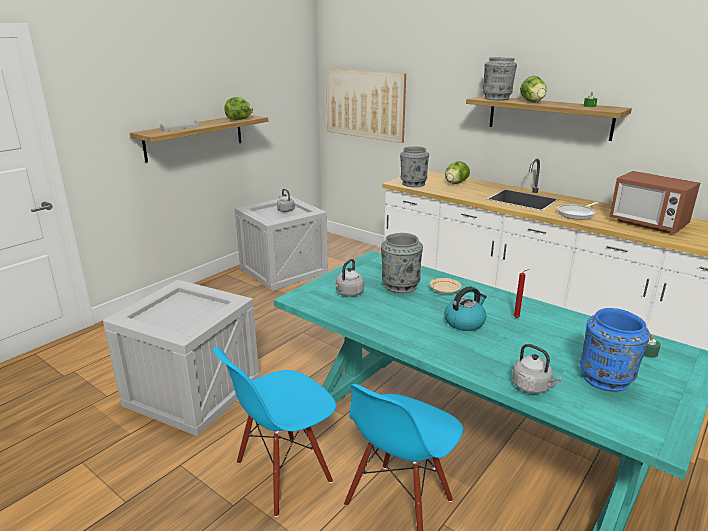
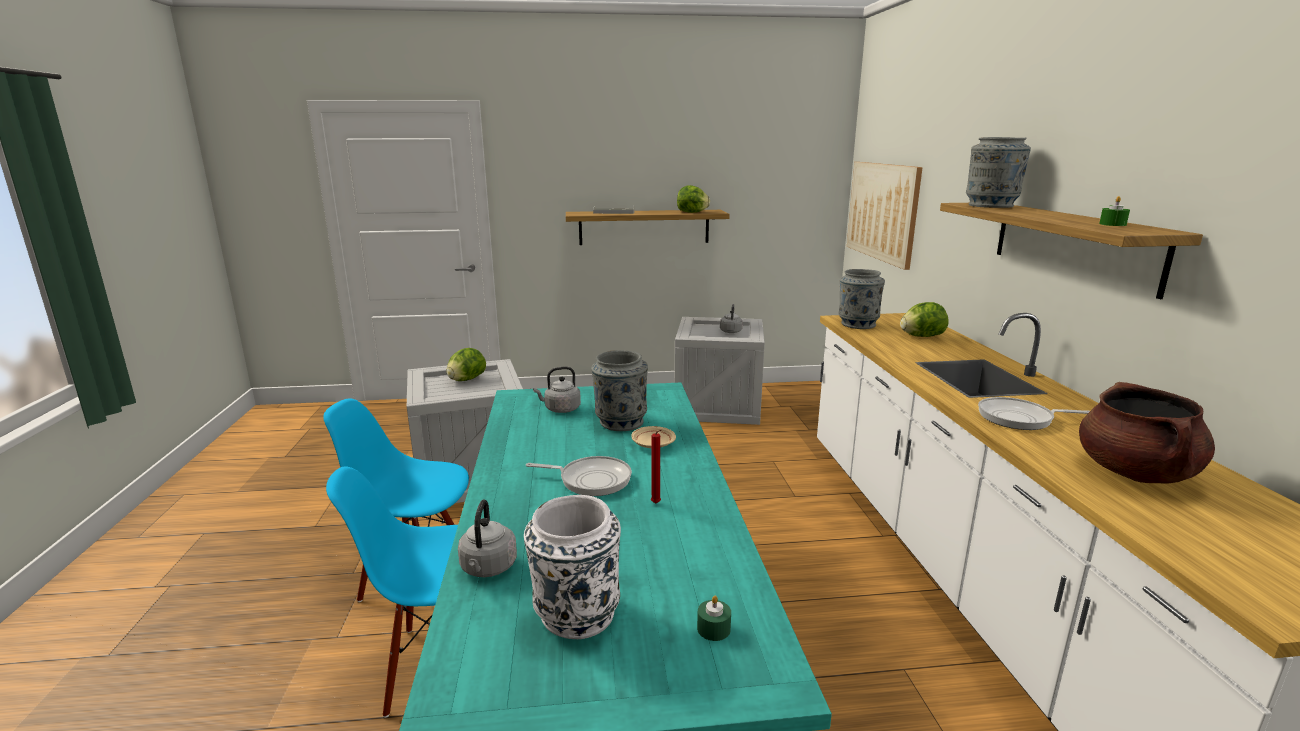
camera: 45 degrees right, 5 degrees down
kettle [444,286,487,331] -> frying pan [526,456,632,496]
lettuce [520,76,546,102] -> lettuce moved to [446,348,486,381]
blue vase [580,308,650,391] -> white vase [524,495,621,639]
microwave [609,171,700,233] -> brown cooking pot [1079,382,1215,483]

